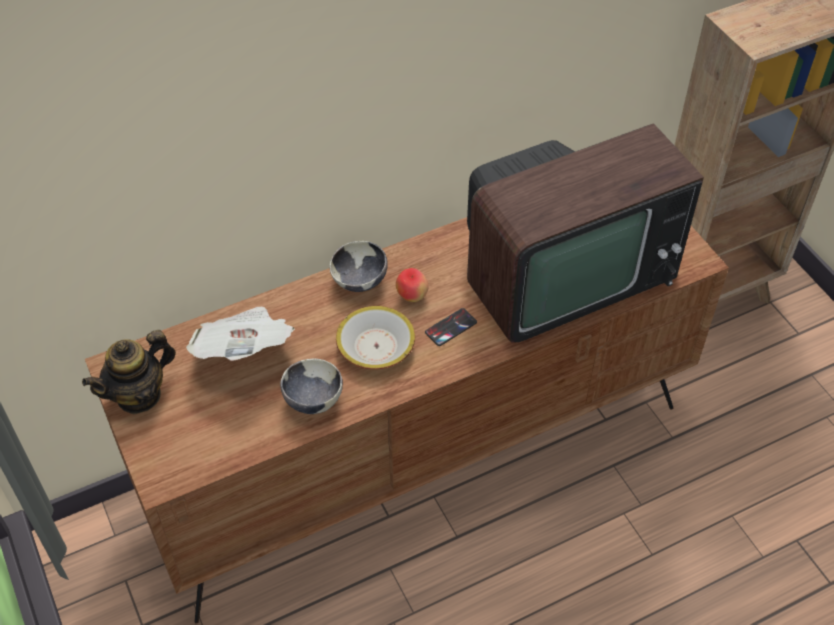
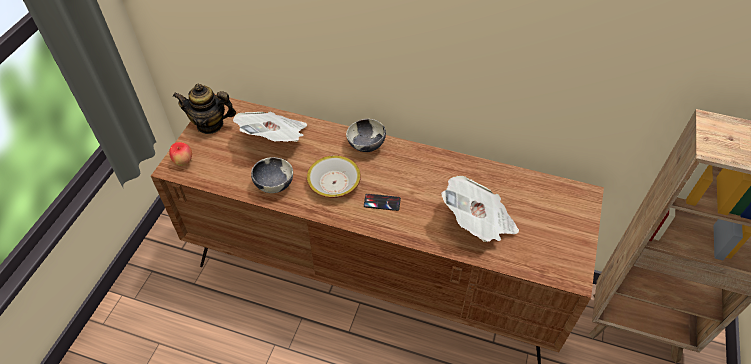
camera: 45 degrees right, 0 degrees up
apple [396,268,429,302] -> apple moved to [169,142,192,166]
television [467,123,704,342] -> newspaper [441,176,519,243]

